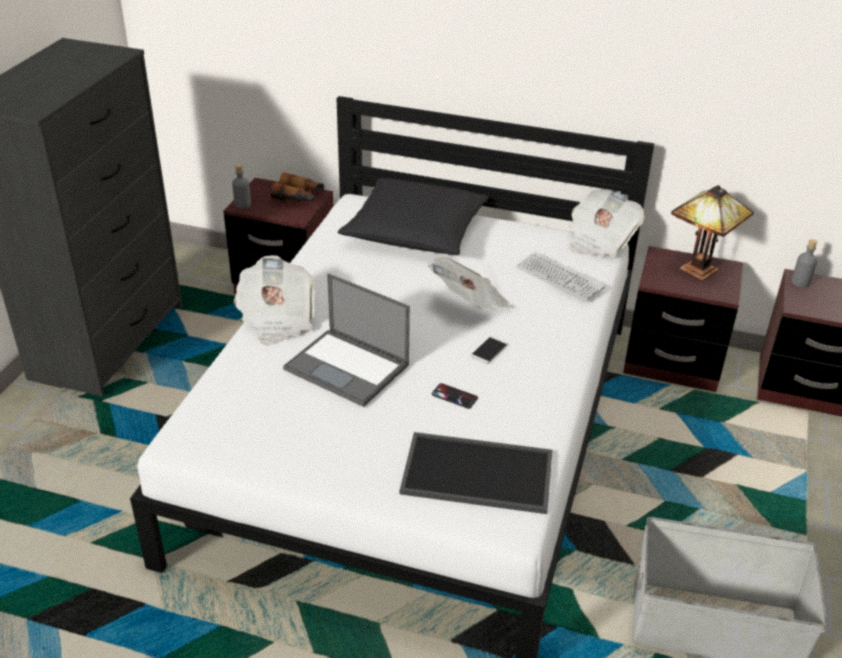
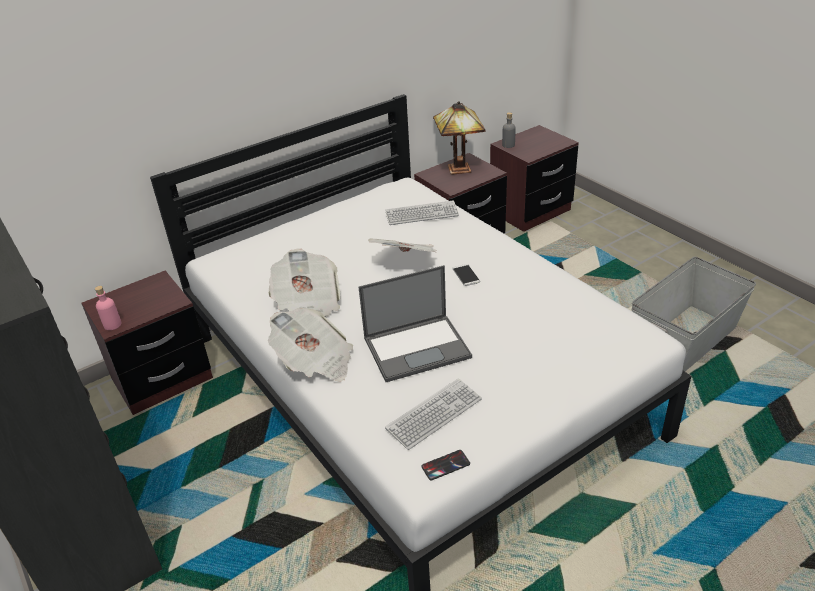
camera: 50 degrees left, 0 degrees up
grey bottle [232,164,251,209] -> pink bottle [95,286,122,330]
binoculars [271,172,324,202] -> none
black pillow [338,178,489,255] -> none
tray [399,432,552,514] -> none
phone [432,383,478,409] -> phone moved to [421,450,470,480]
newspaper [569,189,644,256] -> newspaper moved to [268,249,340,317]
none -> keyboard [385,378,482,450]

